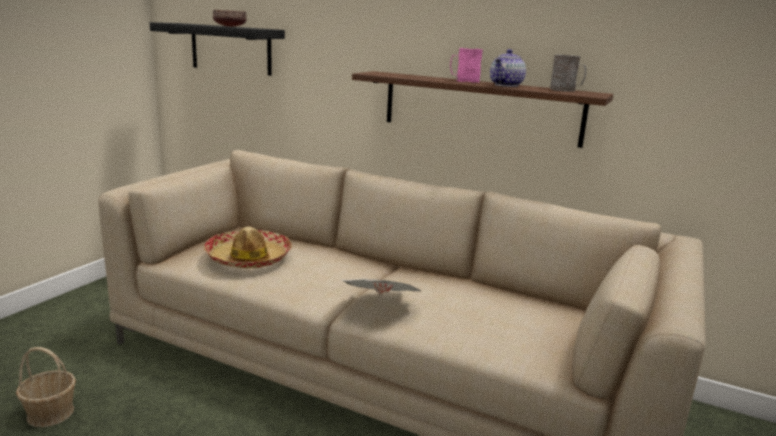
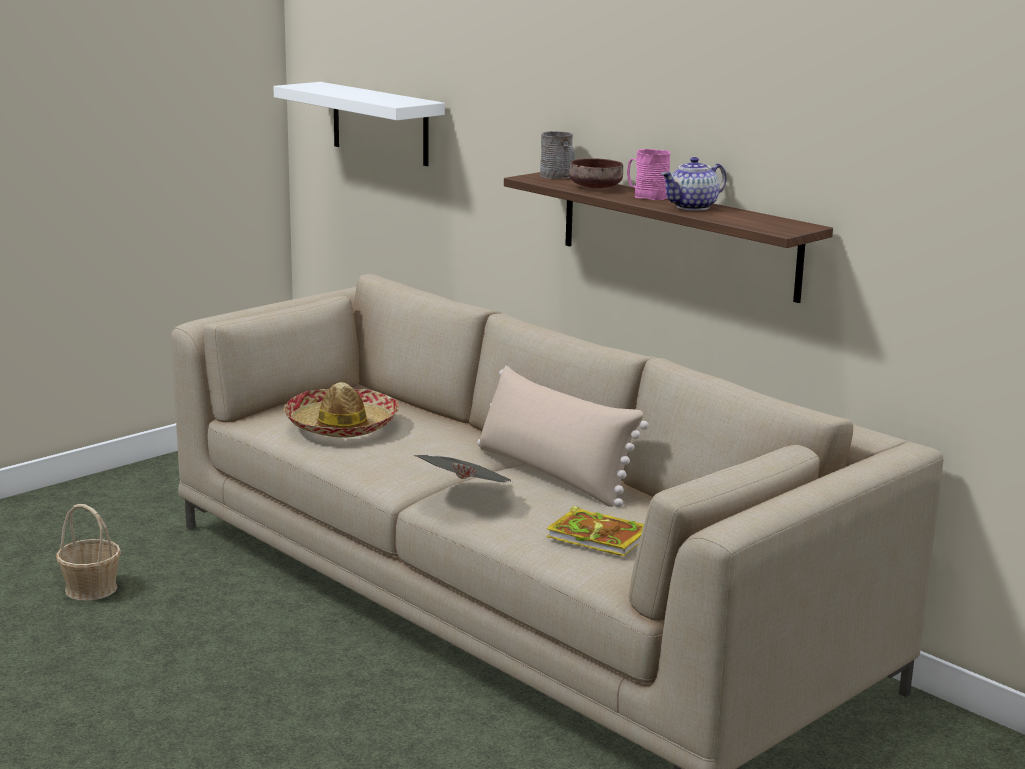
camera: 20 degrees right, 0 degrees up
black shelf [150,22,285,76] -> white shelf [273,82,445,166]
brown bowl [213,10,247,27] -> brown bowl moved to [569,159,623,188]
grey mug [550,55,586,92] -> grey mug moved to [540,131,575,179]
none -> beige pillow [477,365,649,507]
none -> book [546,506,644,556]

